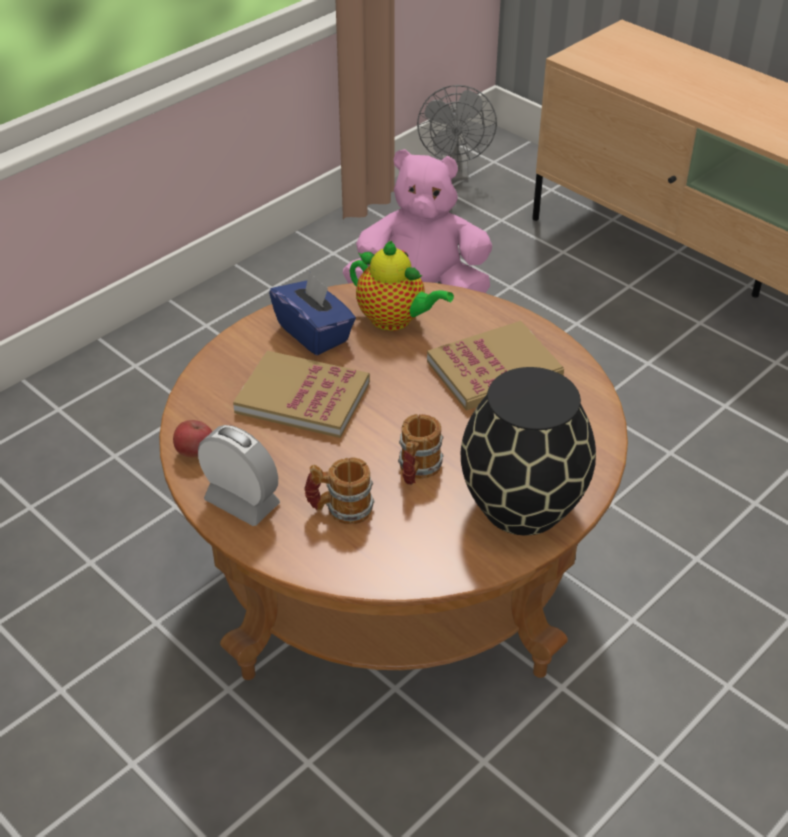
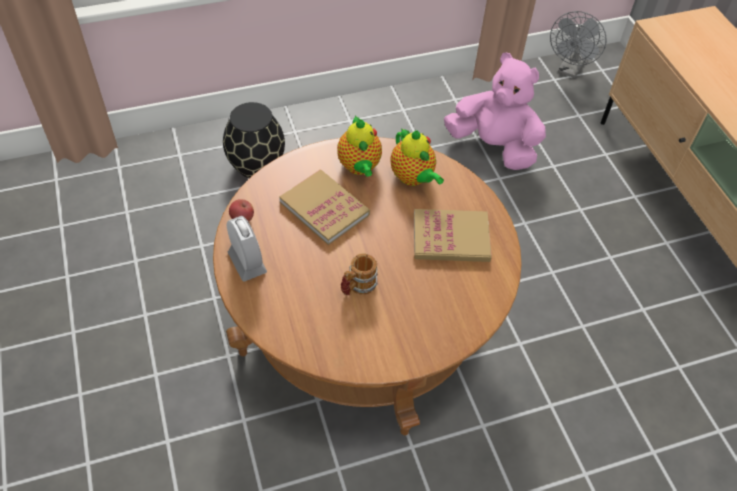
camera: 25 degrees right, 10 degrees up
blue tissue box [269,271,356,355] -> teapot [337,115,382,177]
mug [305,458,374,524] -> none
black vase [461,367,596,535] -> black vase moved to [223,102,285,178]

